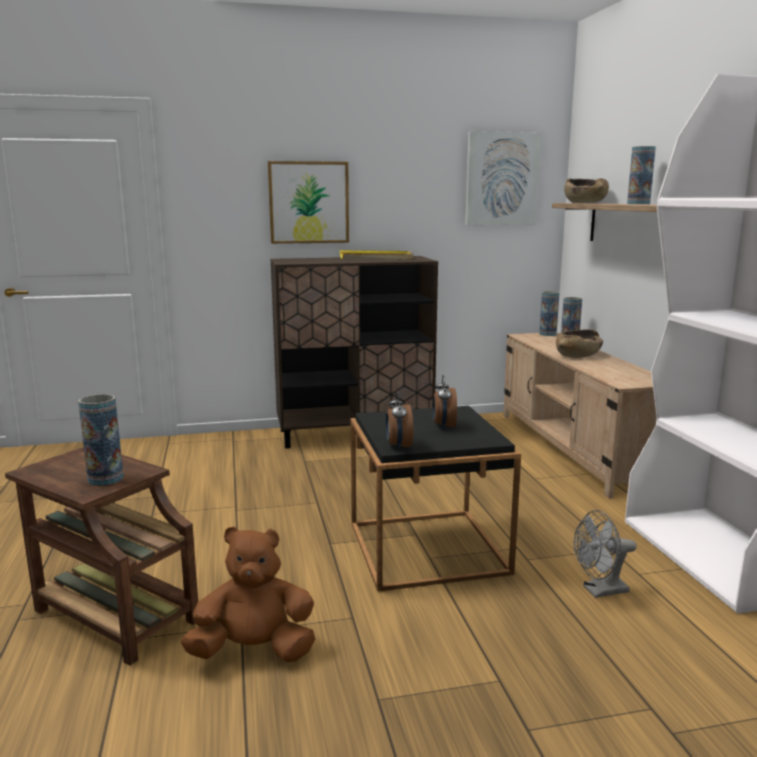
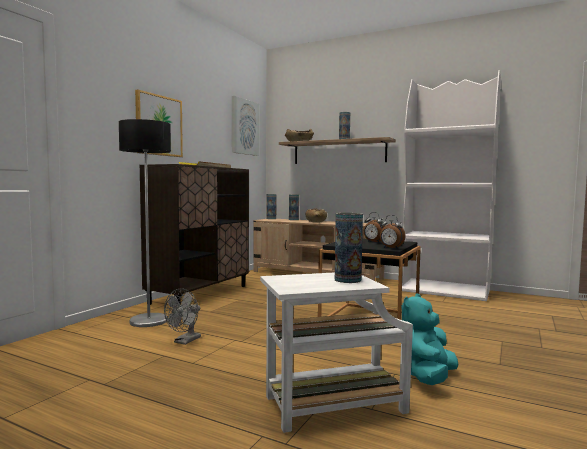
camera: 50 degrees left, 10 degrees down
brown side table [5,447,198,666] -> white side table [260,272,413,433]
brown plush toy [181,526,315,662] -> turquoise plush toy [402,294,459,385]
grey fan [574,510,637,598] -> grey fan moved to [164,289,201,345]
none -> floor lamp [119,119,171,327]

